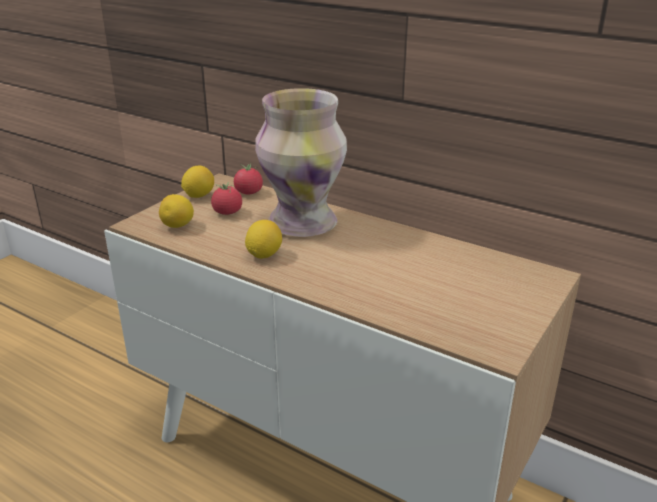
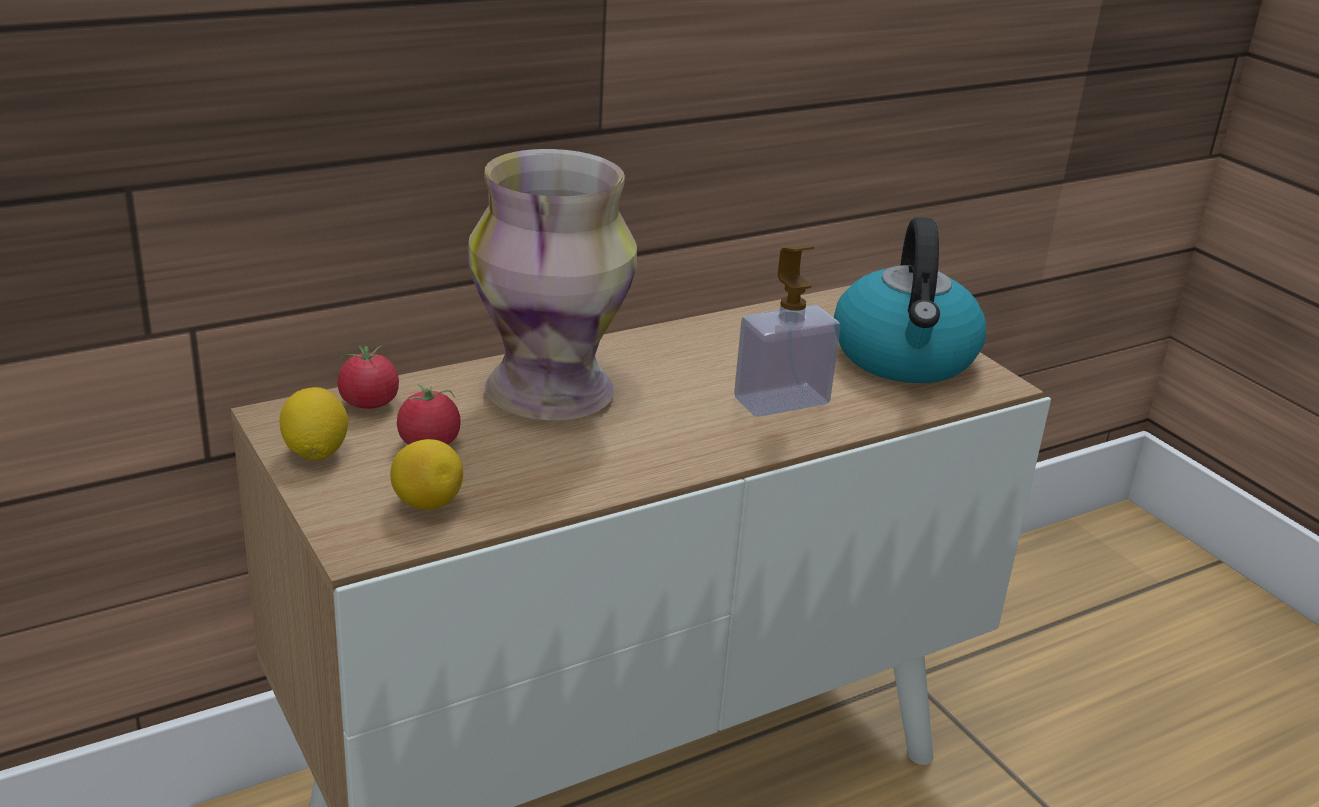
camera: 65 degrees left, 0 degrees up
lemon [245,220,282,259] -> none
none -> soap dispenser [734,245,840,417]
none -> kettle [834,217,986,383]

